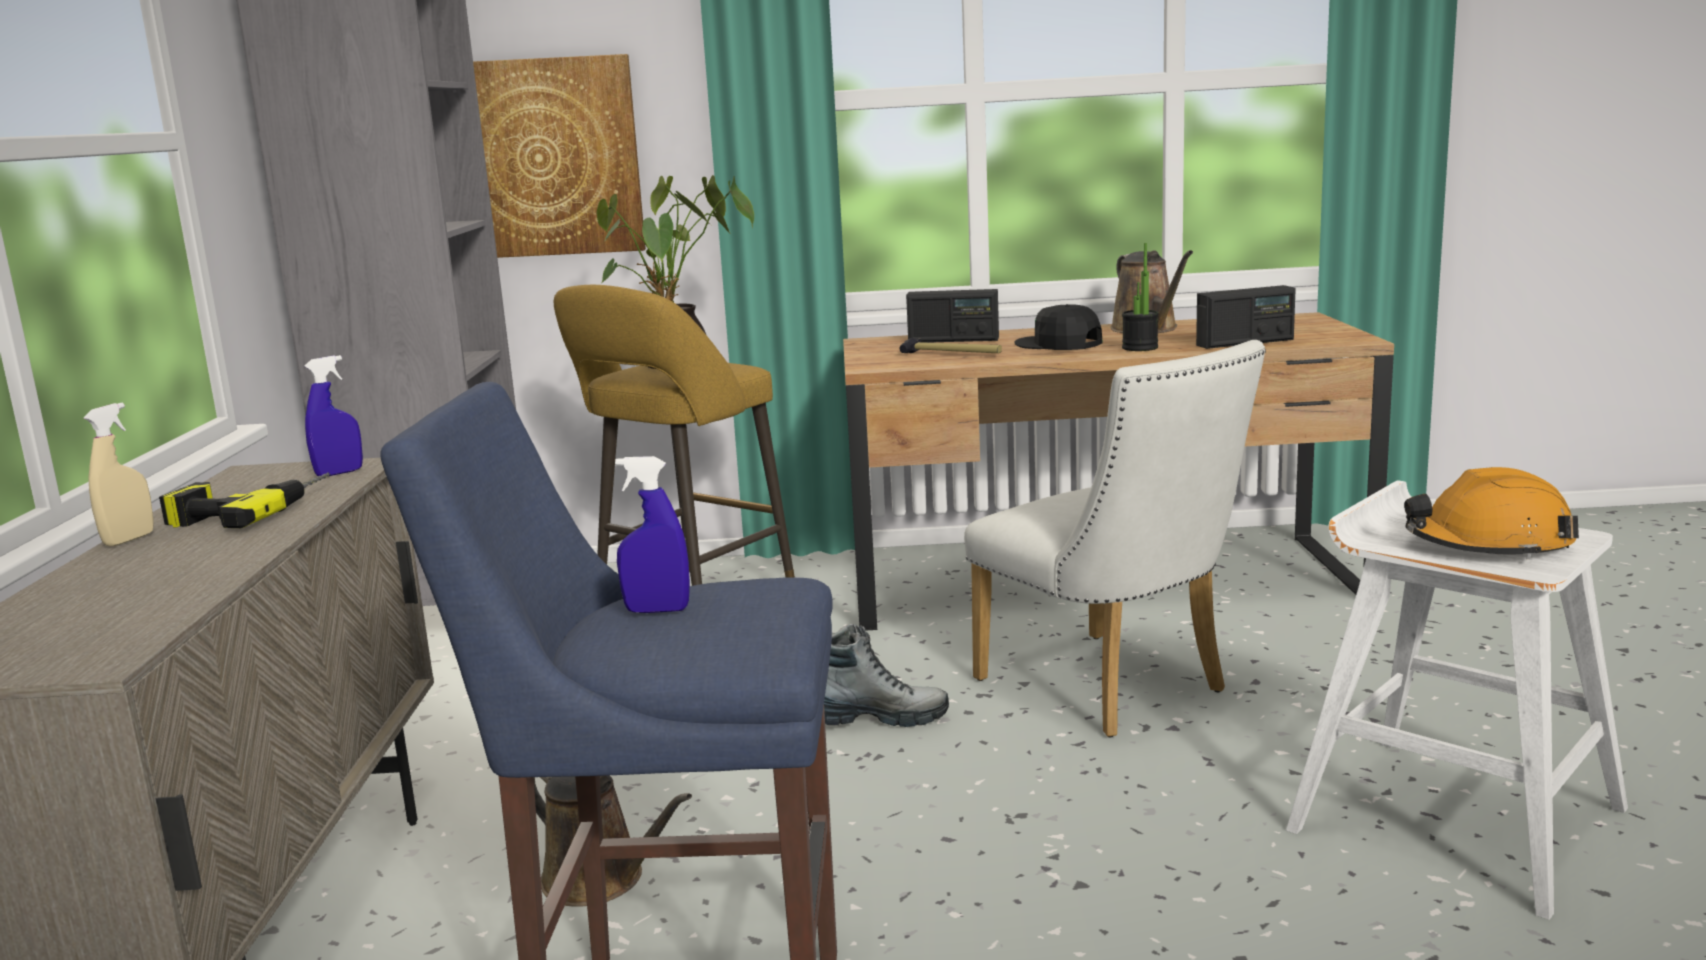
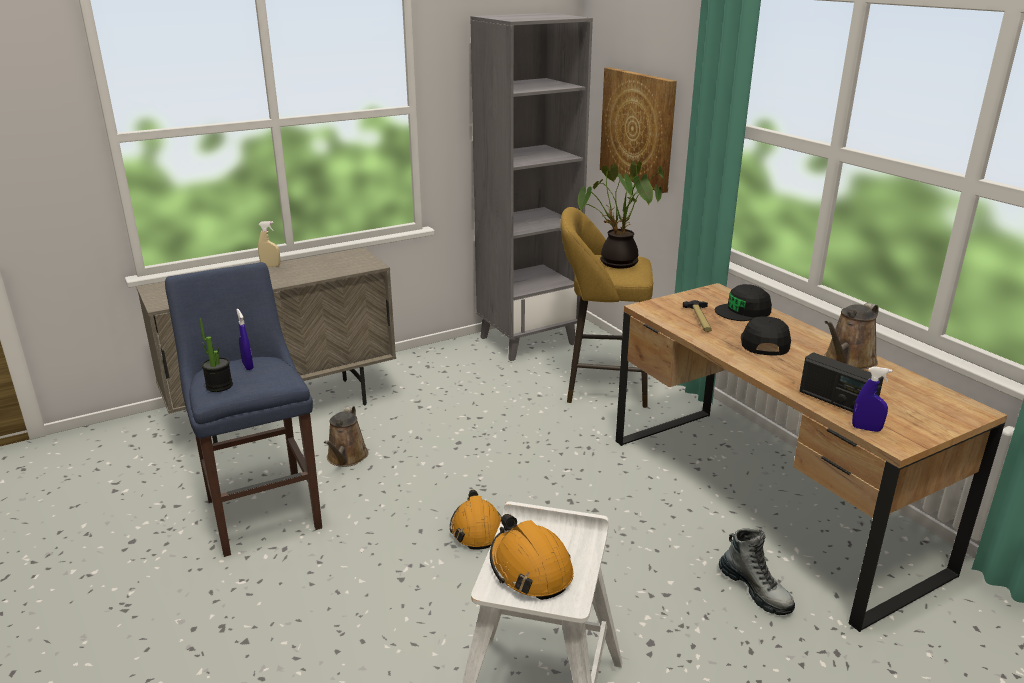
camera: 60 degrees right, 10 degrees up
power drill [159,472,330,528] -> none
blue spray bottle [304,355,363,476] -> blue spray bottle moved to [852,366,892,432]
boot [824,624,949,727] -> boot moved to [719,528,795,615]
radio [906,289,999,343] -> black cap [715,284,772,321]
white chair [964,340,1266,737] -> none
potted plant [1122,243,1159,351] -> potted plant moved to [199,318,233,392]
none -> orange hard hat [450,490,502,550]

